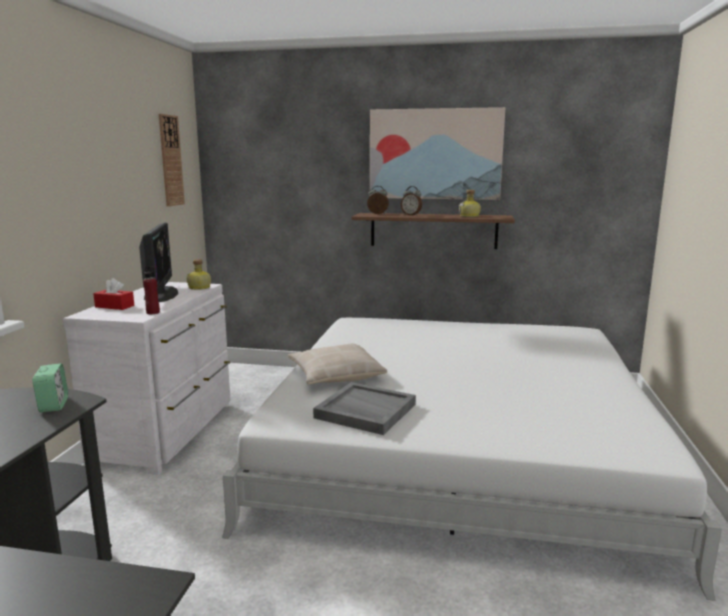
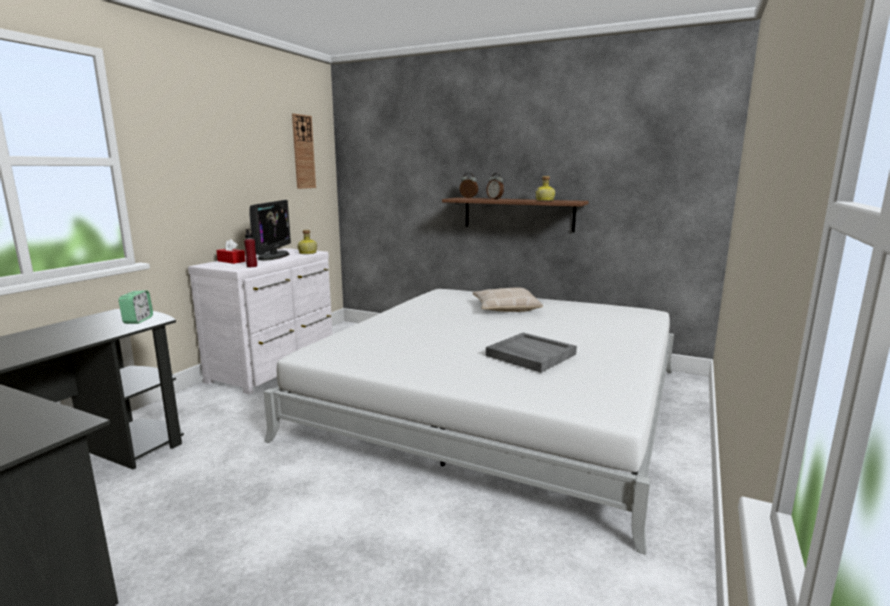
camera: 15 degrees right, 0 degrees up
beige pillow [288,343,387,384] -> beige pillow moved to [473,288,543,312]
grey tray [313,382,416,435] -> grey tray moved to [486,333,577,373]
picture [370,107,505,200] -> none

